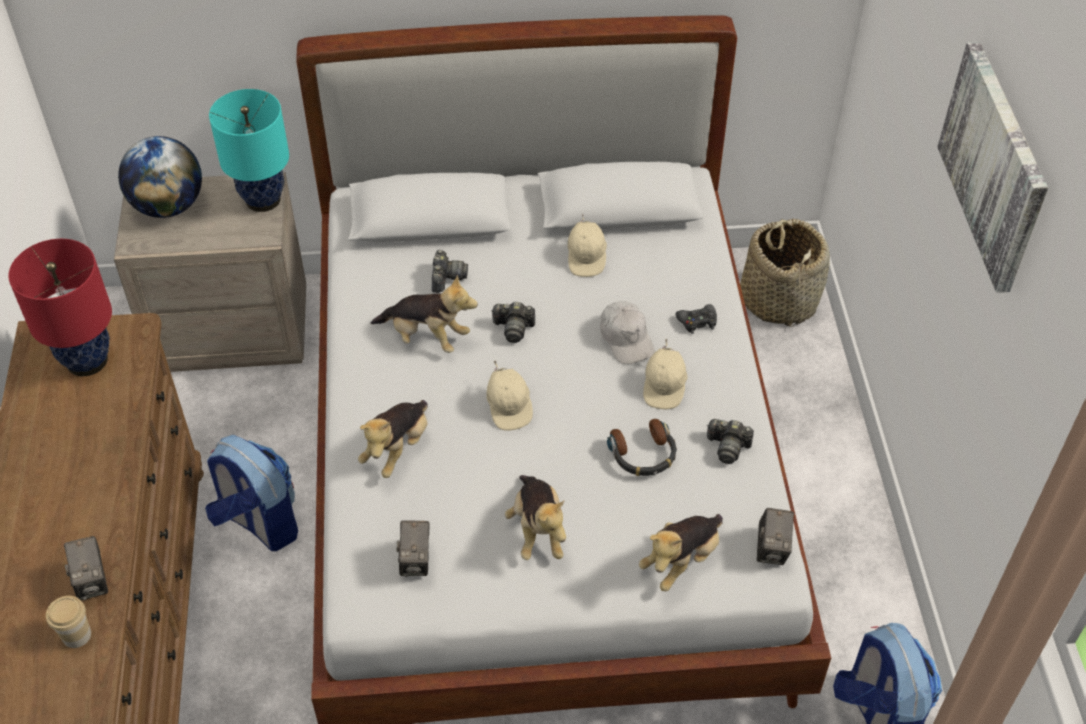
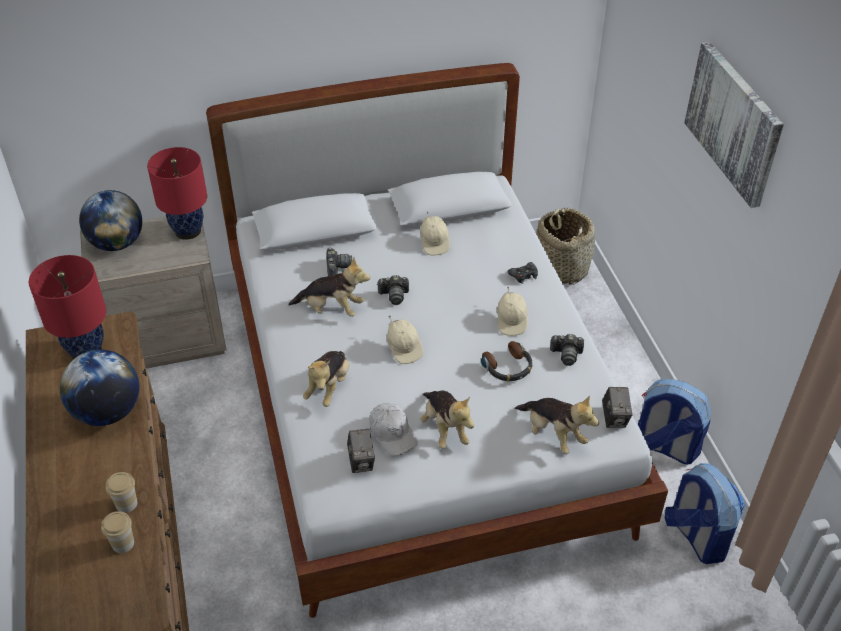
camera: 10 degrees left, 5 degrees down
camera [64,536,108,600] -> cup [105,472,137,513]
backpack [205,435,298,551] -> backpack moved to [638,379,711,464]
turquoise table lamp [209,89,289,212] -> red table lamp [147,147,207,240]
white cap [600,301,655,364] -> white cap moved to [369,403,418,456]
plush toy [639,514,723,591] -> plush toy turned 75 degrees counterclockwise [515,395,599,454]
none -> globe [60,349,139,426]

